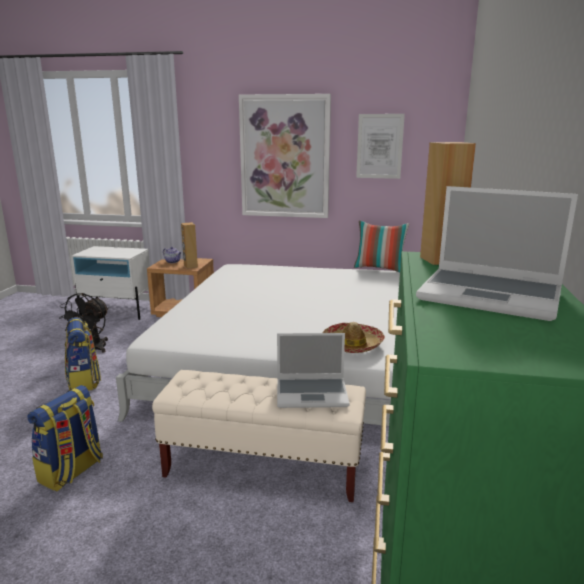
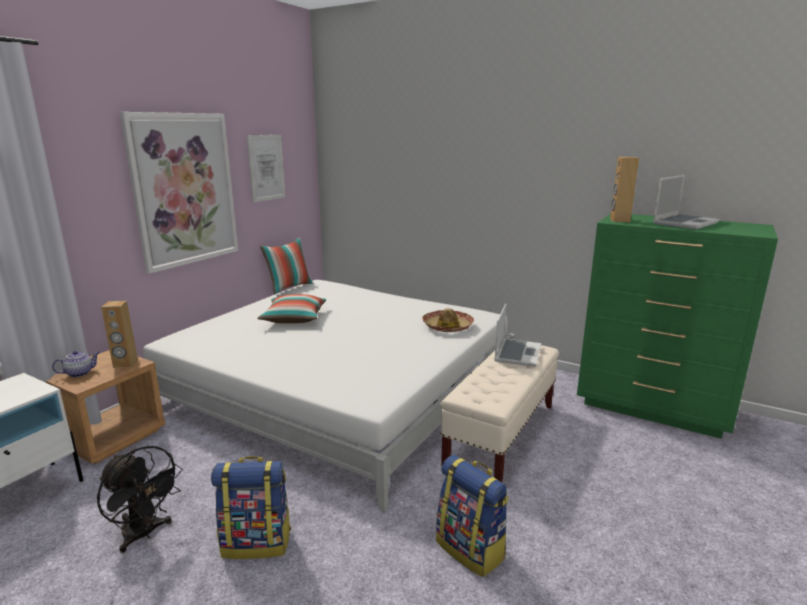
camera: 70 degrees left, 0 degrees up
none -> pillow [257,294,326,323]

